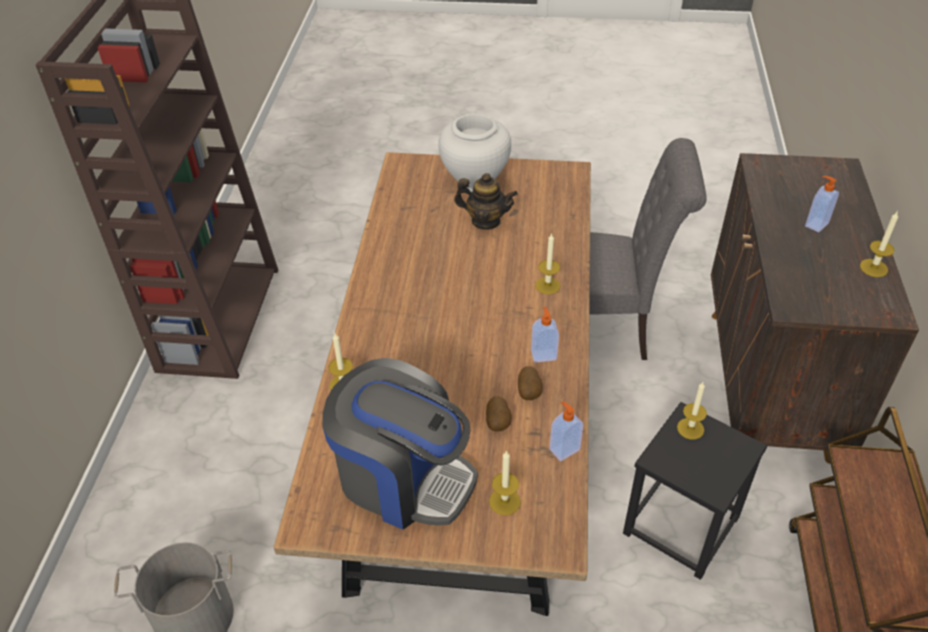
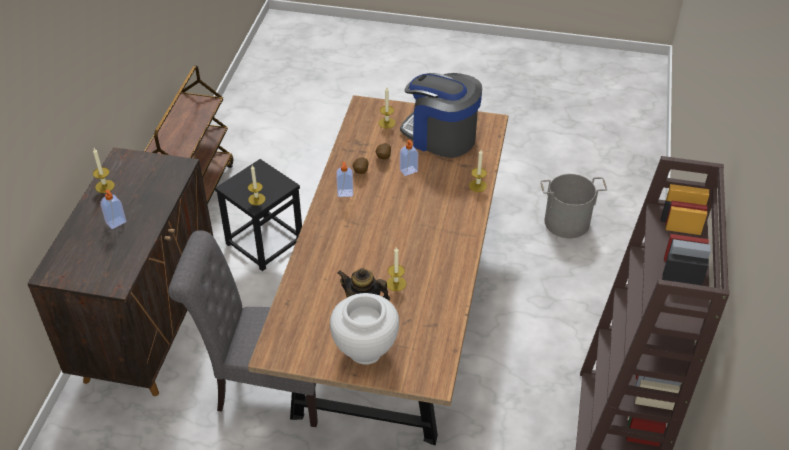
camera: 175 degrees left, 0 degrees up
candle [535,233,560,294] -> candle moved to [387,247,406,291]
soap dispenser [549,401,583,461] -> soap dispenser moved to [400,140,418,176]

